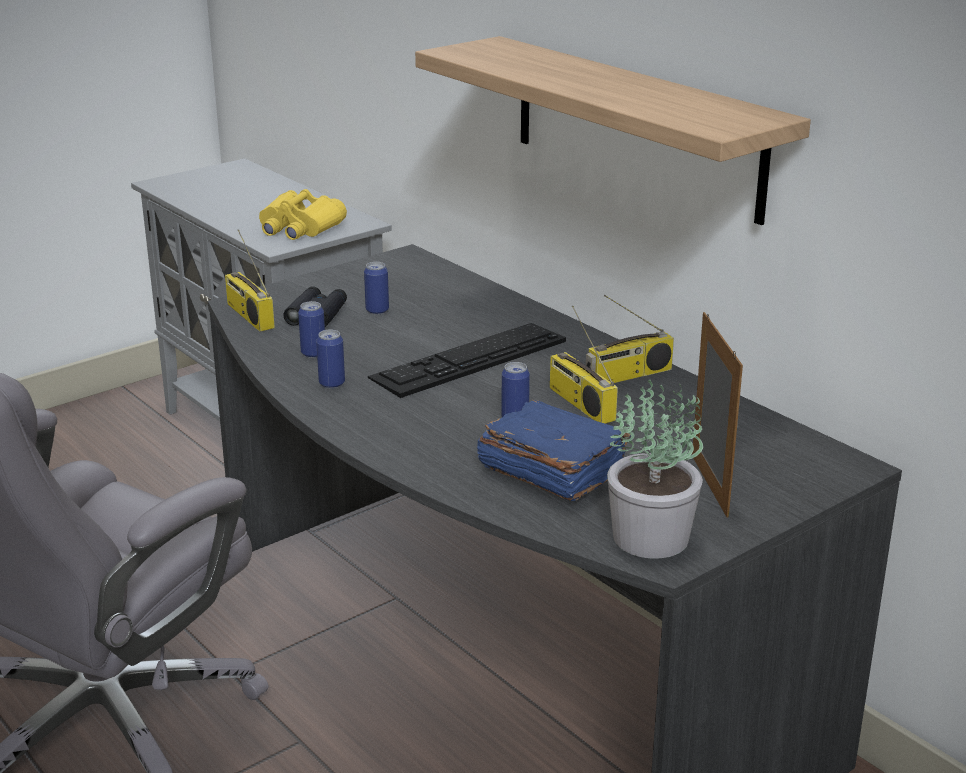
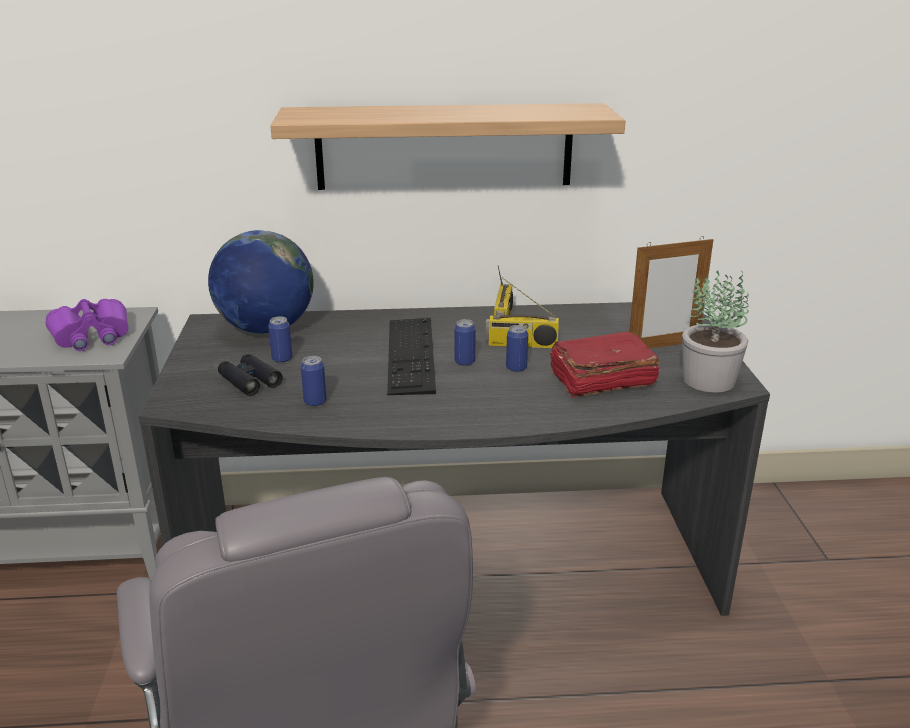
camera: 55 degrees left, 0 degrees up
radio [225,229,275,332] -> none
yellow binoculars [259,189,347,240] -> purple binoculars [46,299,129,351]
can [316,329,345,388] -> can moved to [454,319,476,366]
blue book [477,400,631,501] -> red book [550,332,660,398]
picture frame [692,312,743,518] -> picture frame turned 135 degrees clockwise [629,236,714,349]
none -> globe [208,230,314,334]

